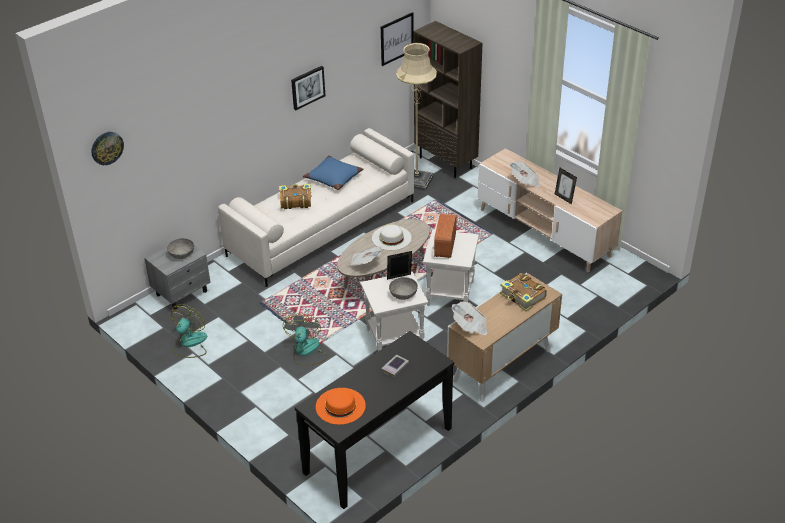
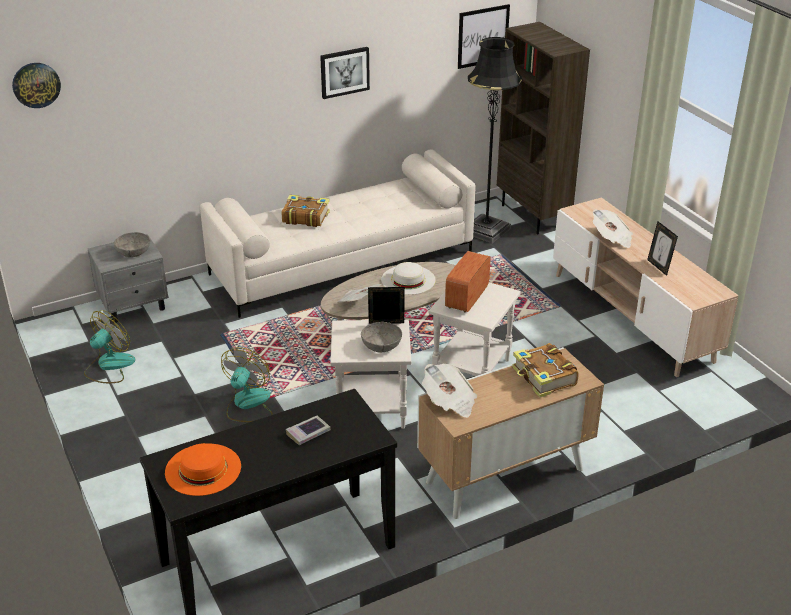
camera: 15 degrees right, 5 degrees down
blue pillow [303,156,364,190] -> none
beige floor lamp [396,43,437,191] -> black floor lamp [468,37,522,243]

